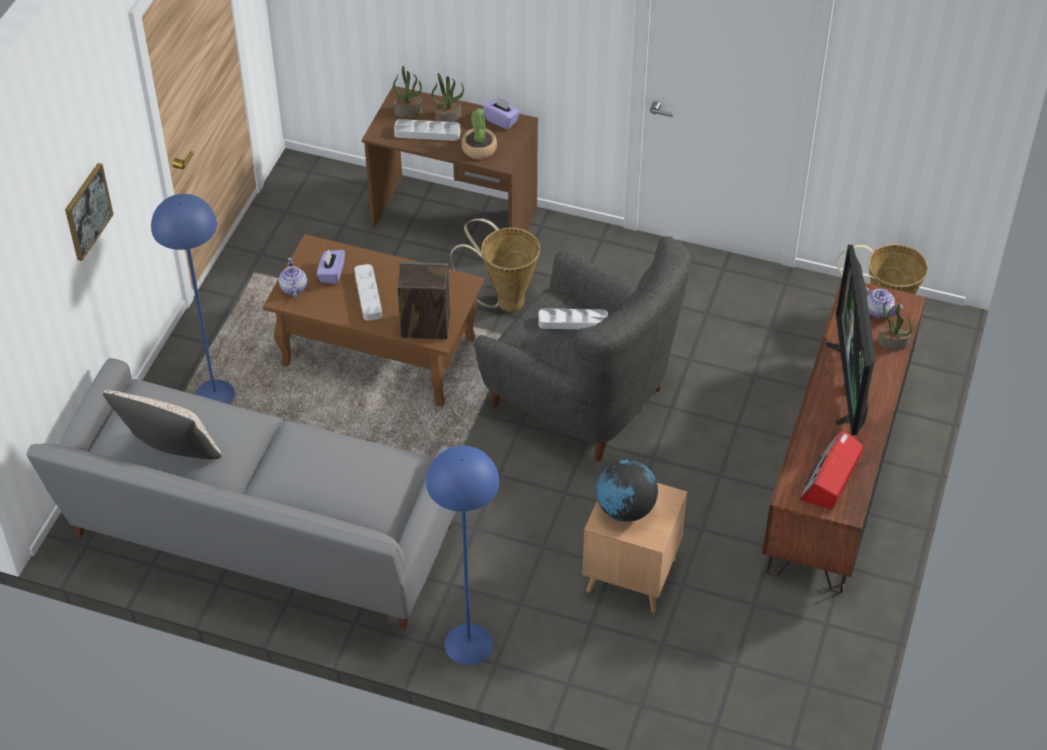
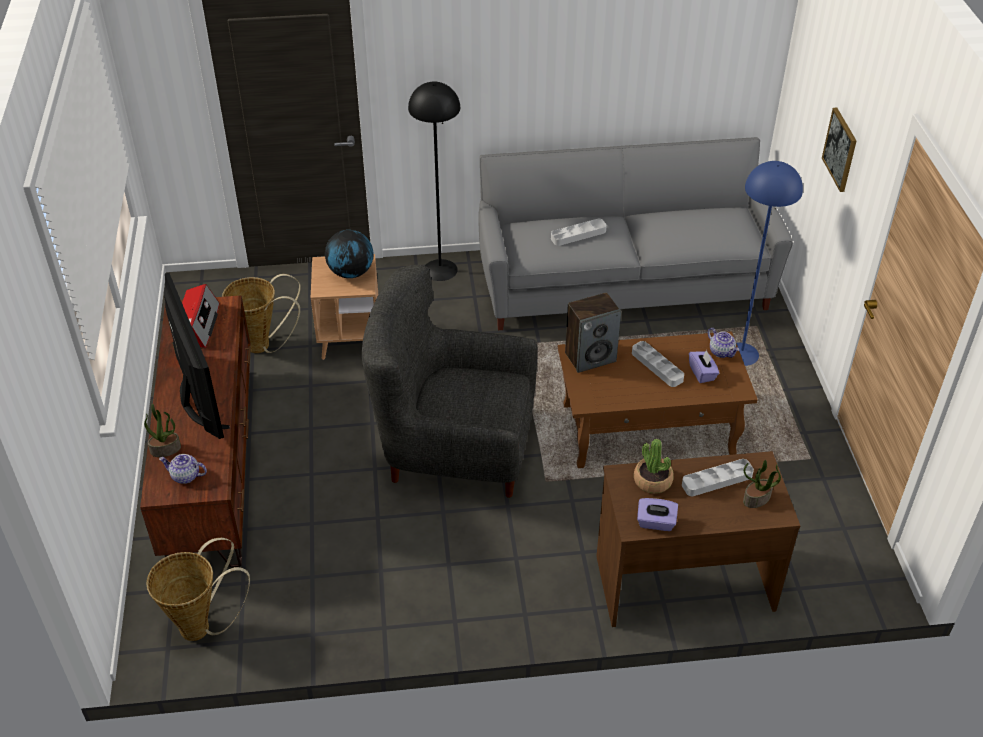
camera: 155 degrees right, 5 degrees down
beige pillow [103,390,222,459] -> none
blue floor lamp [426,446,499,665] -> black floor lamp [408,82,460,281]
potted plant [432,73,464,122] -> none
basket [451,218,540,312] -> basket moved to [222,274,301,353]
grey tray [538,308,608,329] -> grey tray moved to [551,219,607,246]

